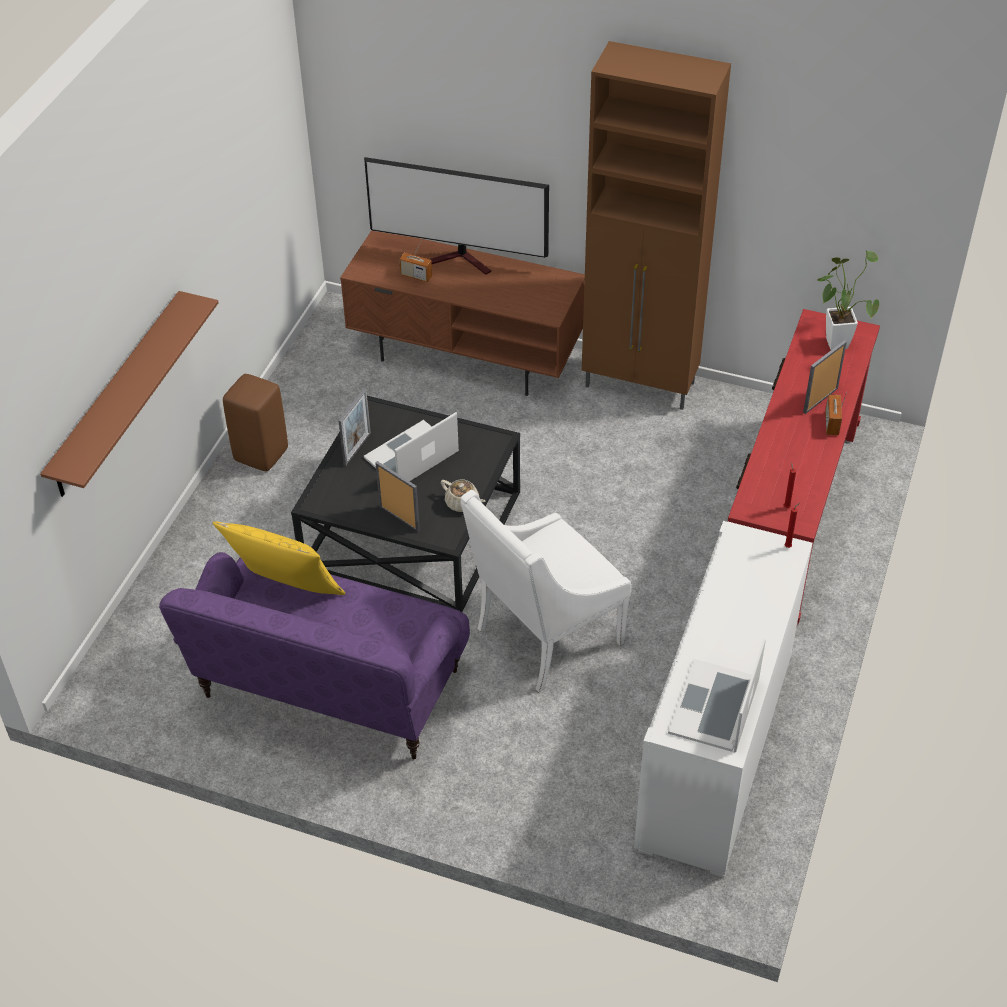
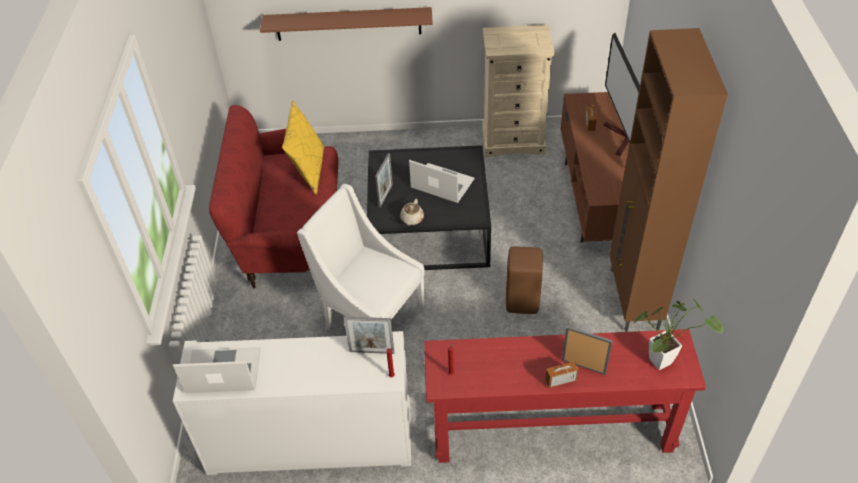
camera: 70 degrees right, 0 degrees up
purple sofa [159,552,470,759] -> red sofa [209,105,339,288]
brown stool [223,374,288,471] -> brown stool moved to [506,247,543,314]
picture frame [339,388,371,466] -> picture frame moved to [344,316,394,354]
none -> beige dresser [482,25,555,157]

